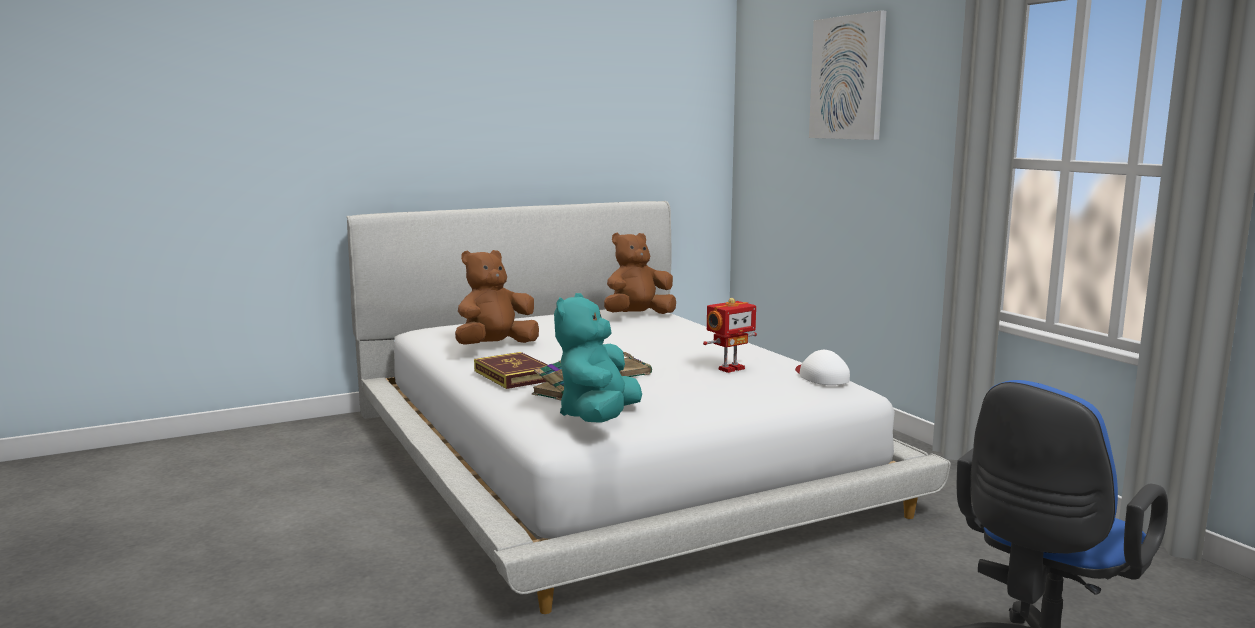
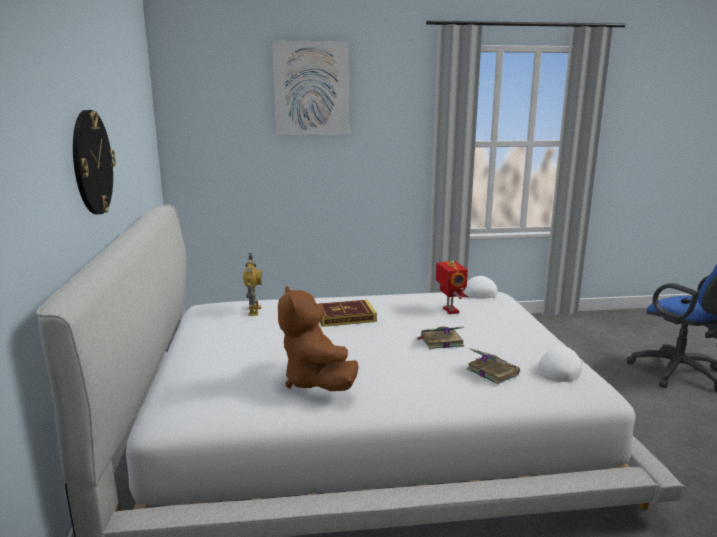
camera: 70 degrees left, 5 degrees up
book [474,352,548,389] -> book moved to [320,300,377,327]
turquoise plush toy [554,293,642,423] -> white cap [538,346,582,382]
brown plush toy [604,233,676,314] -> toy robot [243,253,262,316]
none -> wall clock [73,110,116,214]

